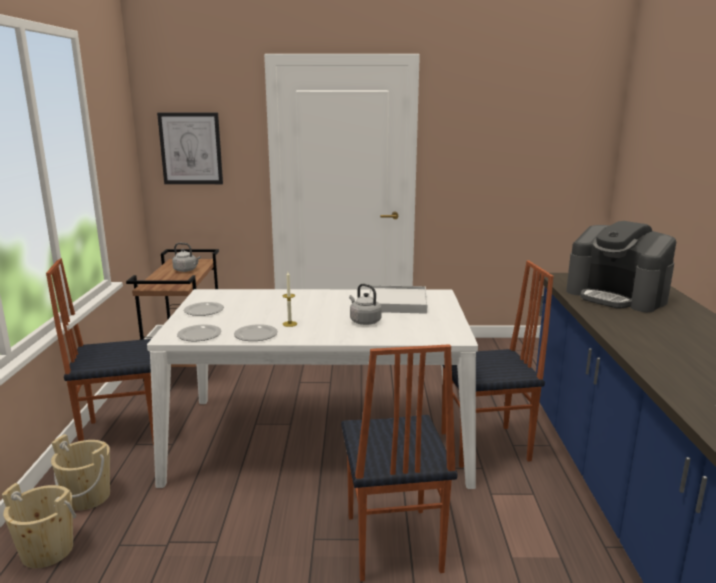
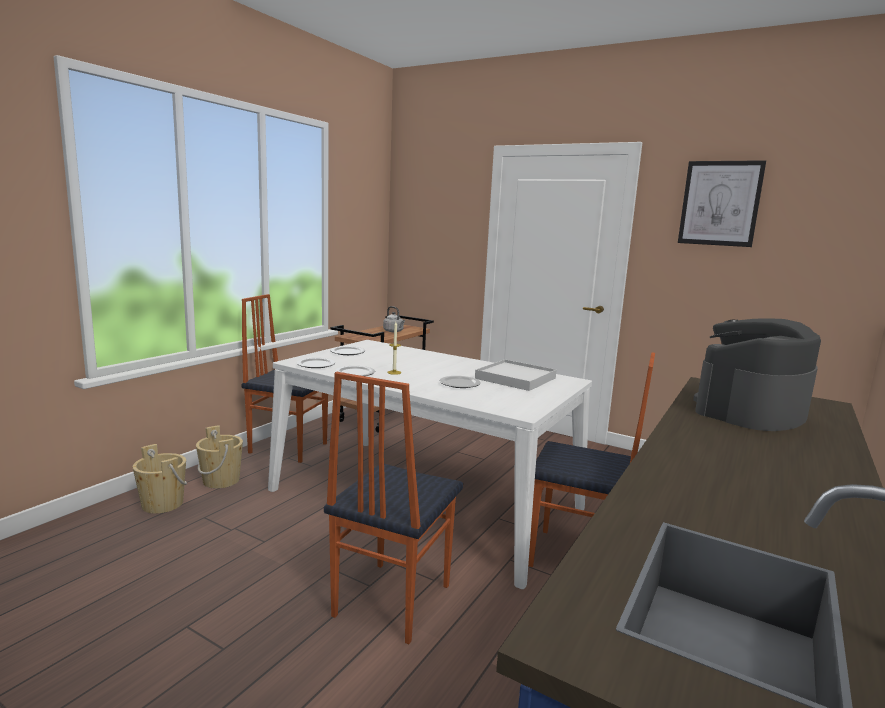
camera: 30 degrees right, 5 degrees down
picture [157,112,223,184] -> picture moved to [678,160,766,247]
grey kettle [349,284,382,325] -> plate [439,376,481,388]
coffee machine [566,221,676,312] -> coffee machine turned 60 degrees clockwise [693,318,821,431]

